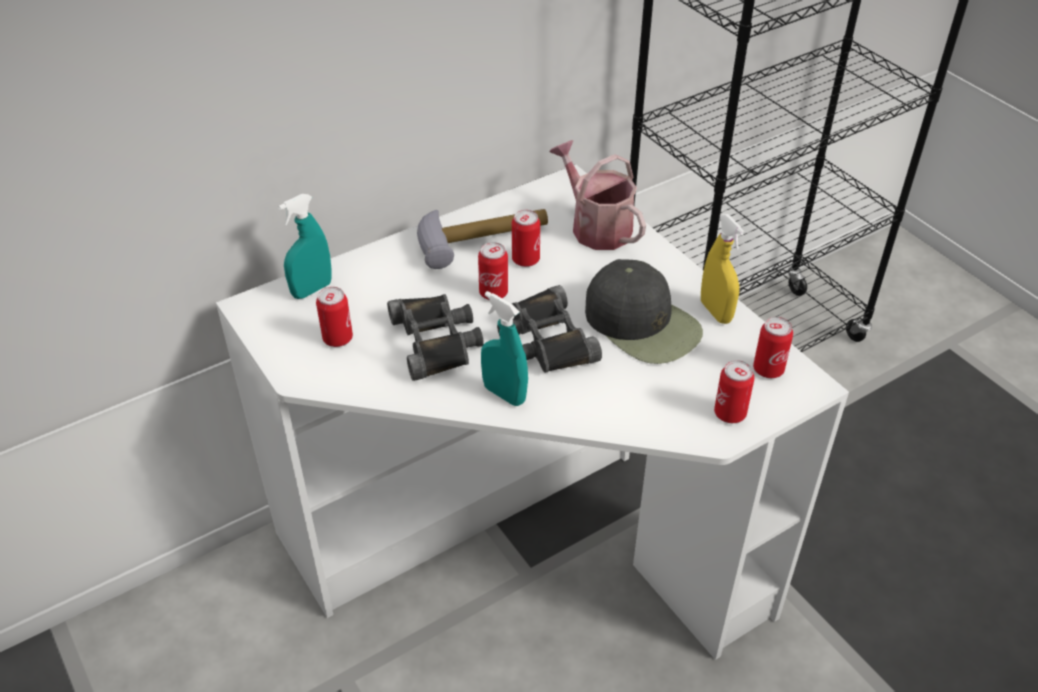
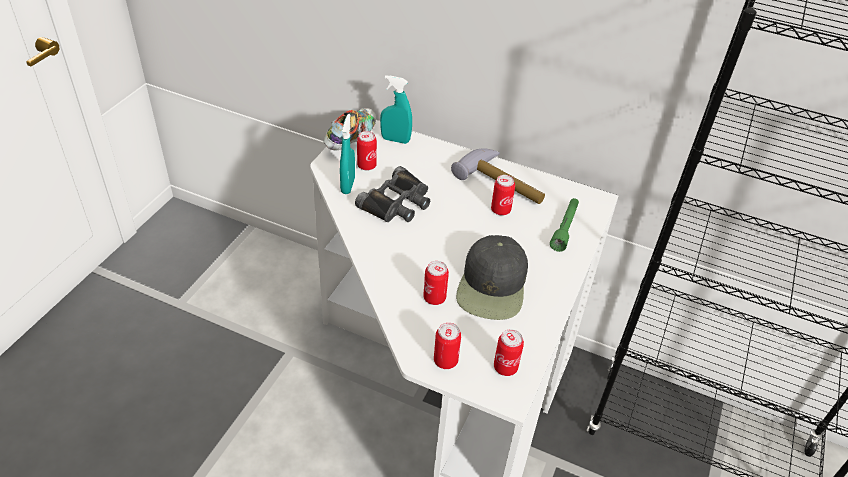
camera: 55 degrees right, 0 degrees up
can [478,242,508,300] -> can moved to [423,261,449,305]
turquoise spray bottle [481,291,528,406] -> turquoise spray bottle moved to [340,114,355,194]
black binoculars [497,285,602,373] -> none
watering can [549,140,646,250] -> green flashlight [550,198,579,252]
yellow spray bottle [701,214,745,324] -> none
none -> shoe [324,108,376,150]

